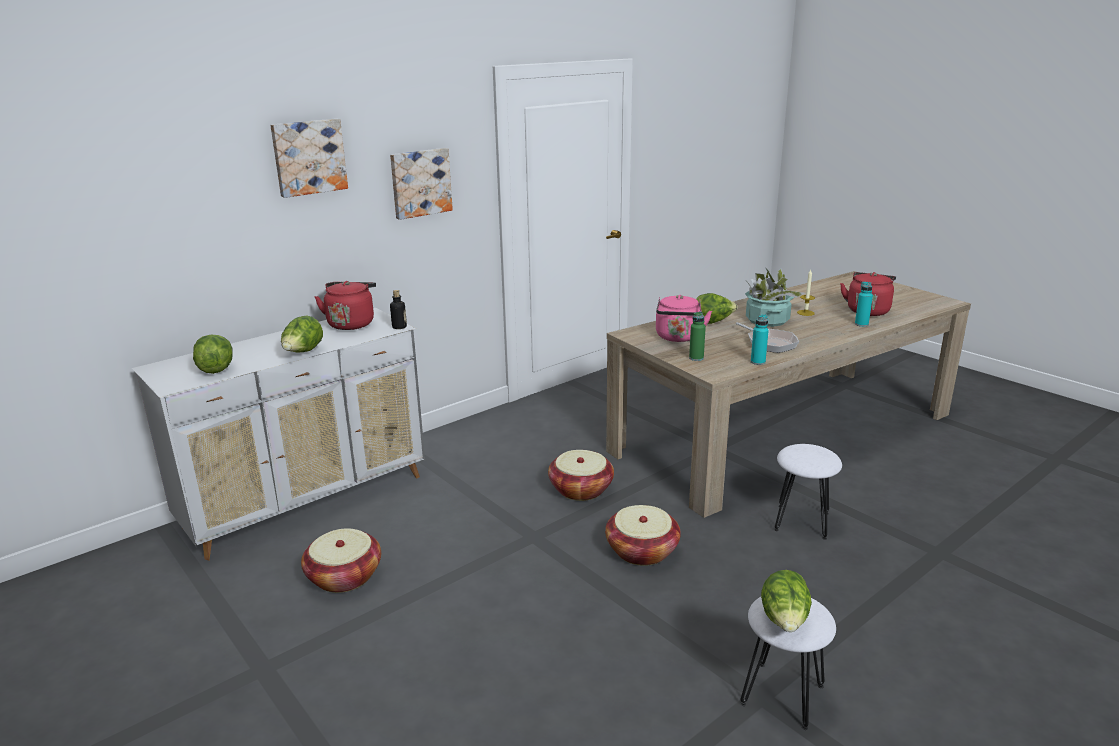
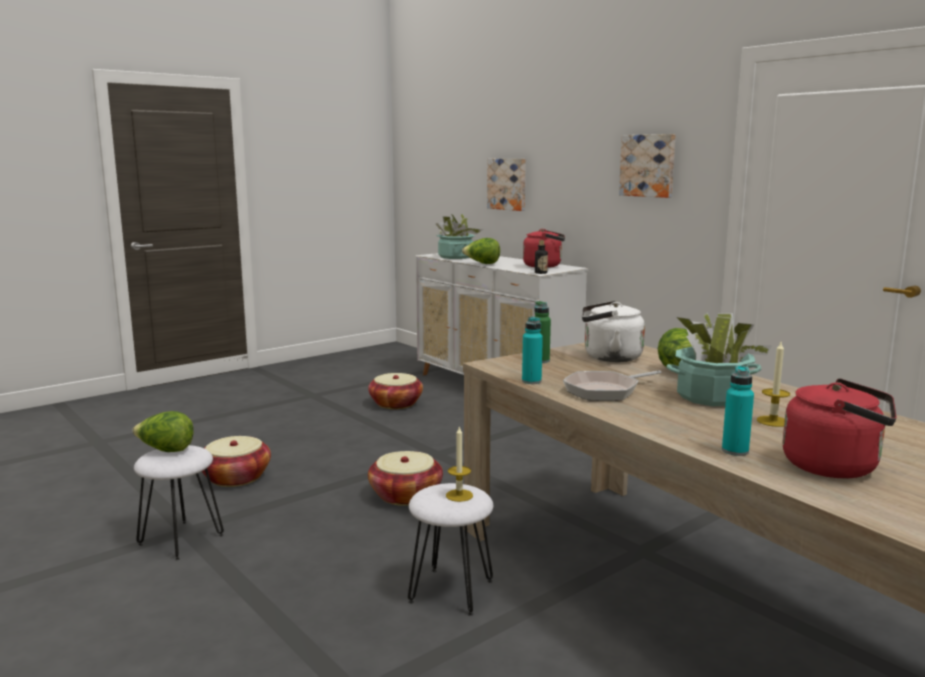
camera: 90 degrees right, 10 degrees down
lettuce [193,335,233,374] -> potted plant [436,214,483,259]
picture [270,119,348,198] -> picture moved to [487,159,526,211]
basket [548,450,614,501] -> basket moved to [201,436,271,487]
pink kettle [656,295,712,342] -> white kettle [582,301,645,362]
none -> candle [446,426,473,502]

